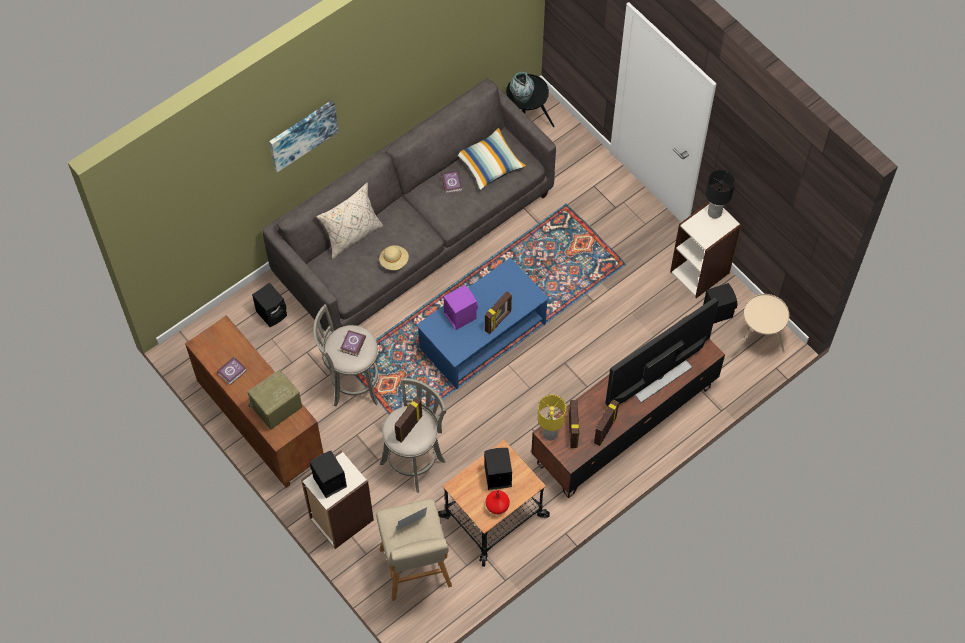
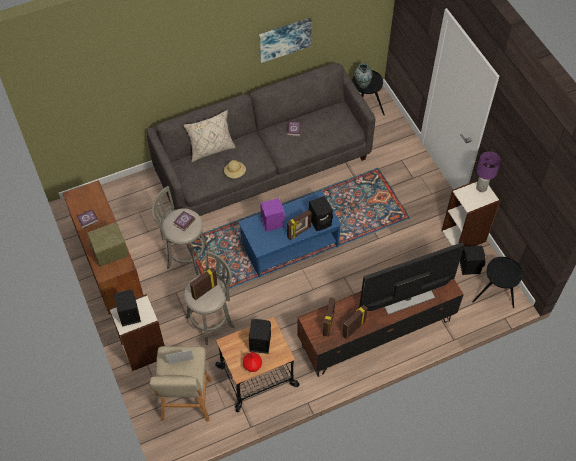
camera: 15 degrees right, 5 degrees down
black speaker [252,283,287,327] -> black speaker moved to [309,196,333,231]
picture [269,100,338,172] -> picture moved to [259,18,312,63]
pillow [458,128,527,190] -> none
yellow table lamp [538,395,566,441] -> none
black table lamp [706,170,735,219] -> purple table lamp [476,151,501,192]
beige side table [732,294,789,357] -> black side table [472,257,523,308]

